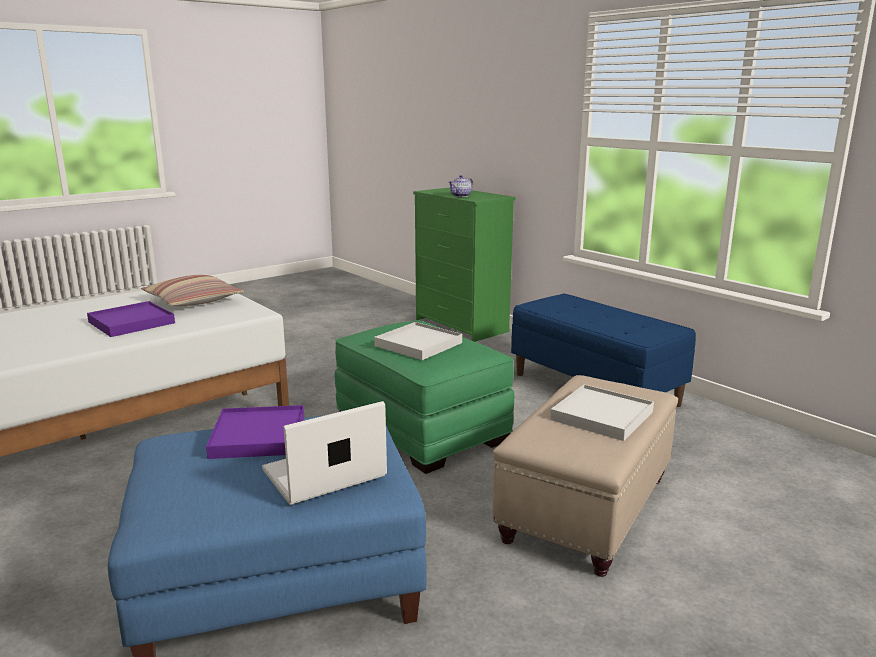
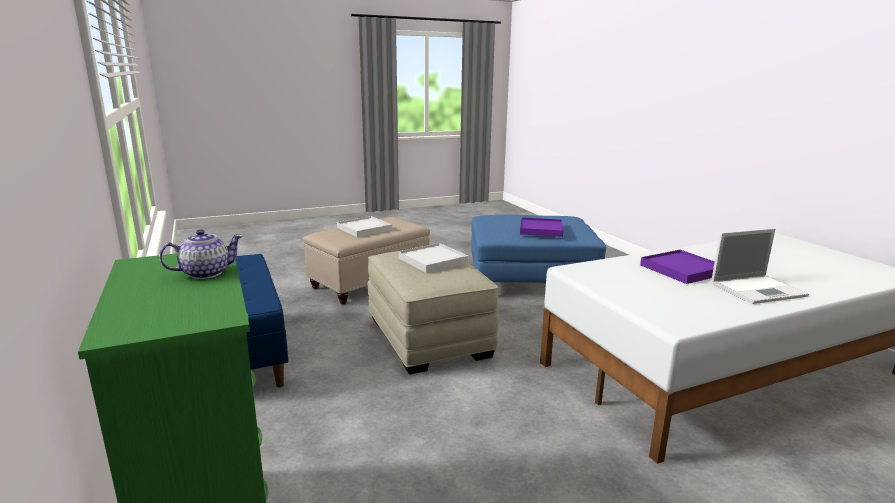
camera: 165 degrees left, 0 degrees up
pillow [141,275,244,306] -> none
laptop [262,401,387,505] -> laptop moved to [711,228,809,304]
green ottoman [335,320,514,474] -> beige ottoman [368,251,499,375]

